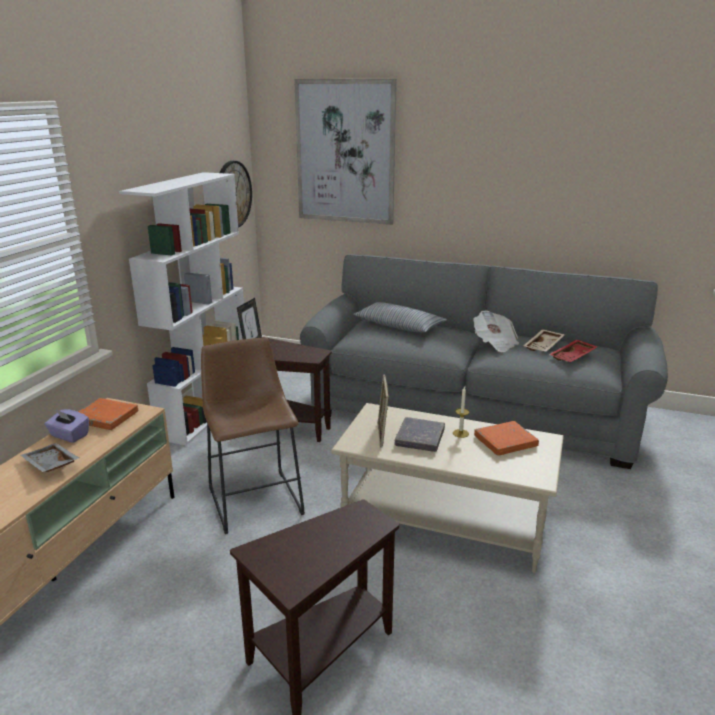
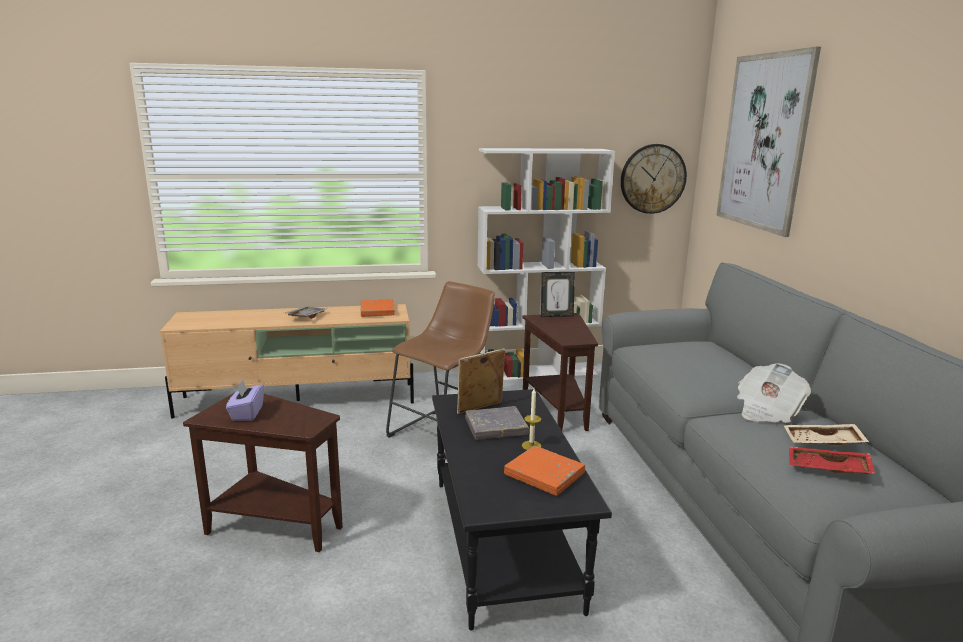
camera: 60 degrees right, 5 degrees down
purple tissue box [44,409,89,443] -> purple tissue box moved to [226,380,264,421]
beige coffee table [331,403,564,573] -> black coffee table [432,389,612,631]
pillow [353,302,447,333] -> none

